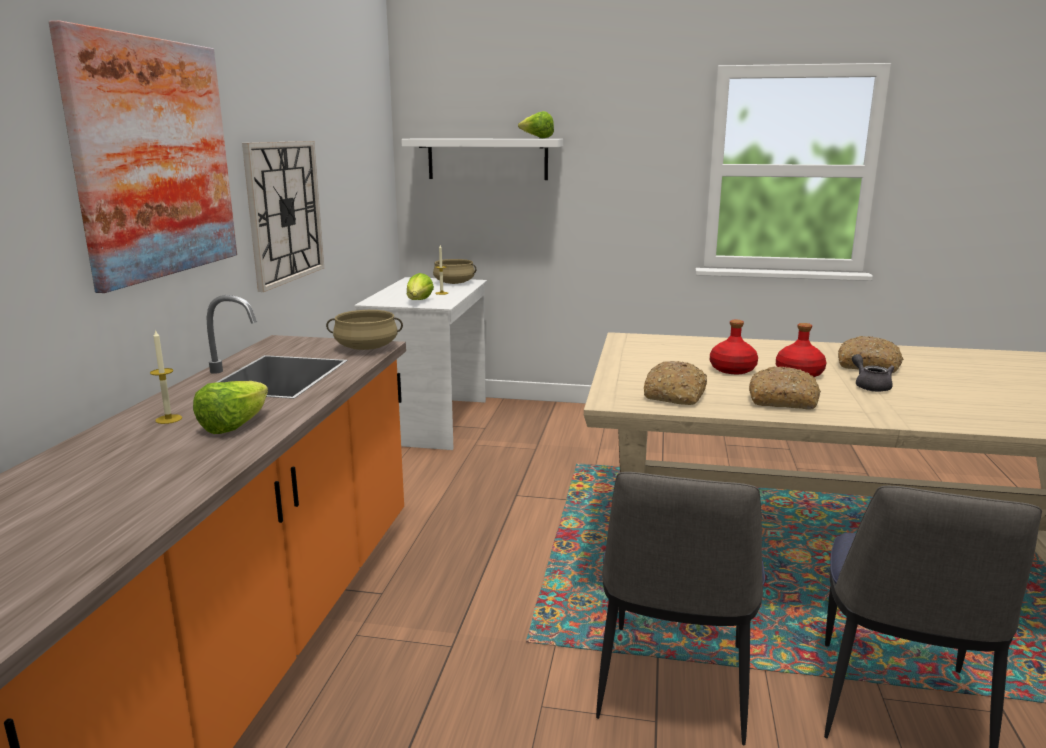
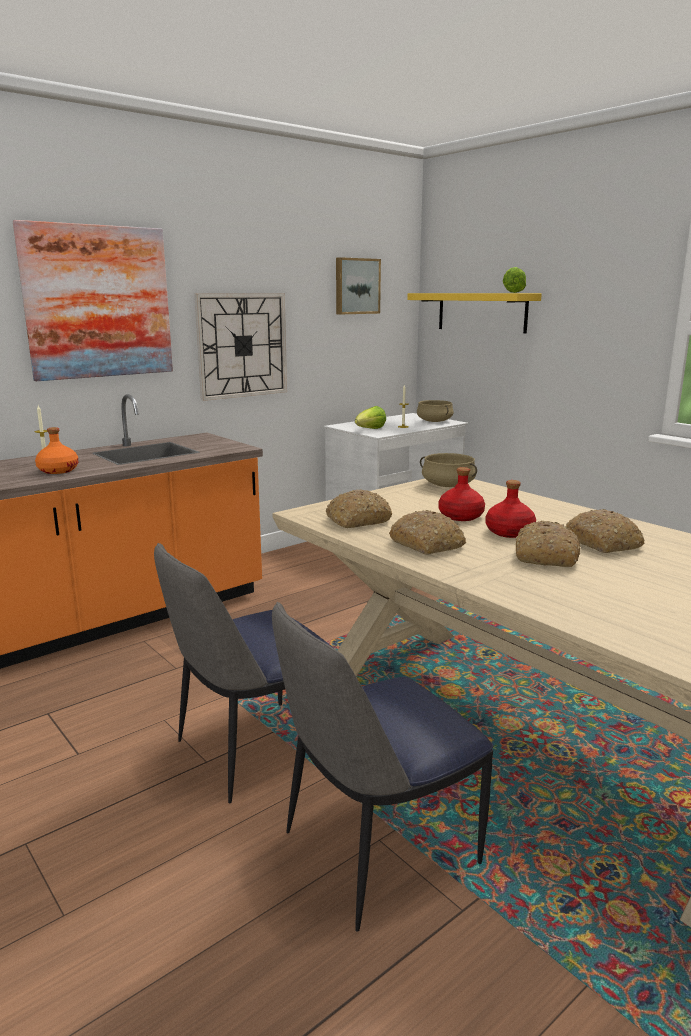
camera: 40 degrees right, 0 degrees up
lettuce [193,381,268,434] -> orange bottle [35,427,78,474]
beige cooking pot [326,310,403,350] -> beige cooking pot moved to [420,453,477,487]
white shelf [401,138,563,180] -> yellow shelf [407,293,542,333]
grey teapot [852,354,894,392] -> bread [516,521,581,567]
none -> picture [336,257,381,314]

